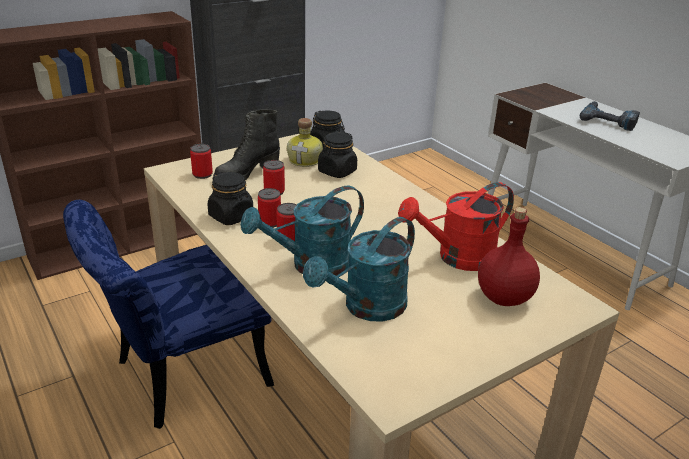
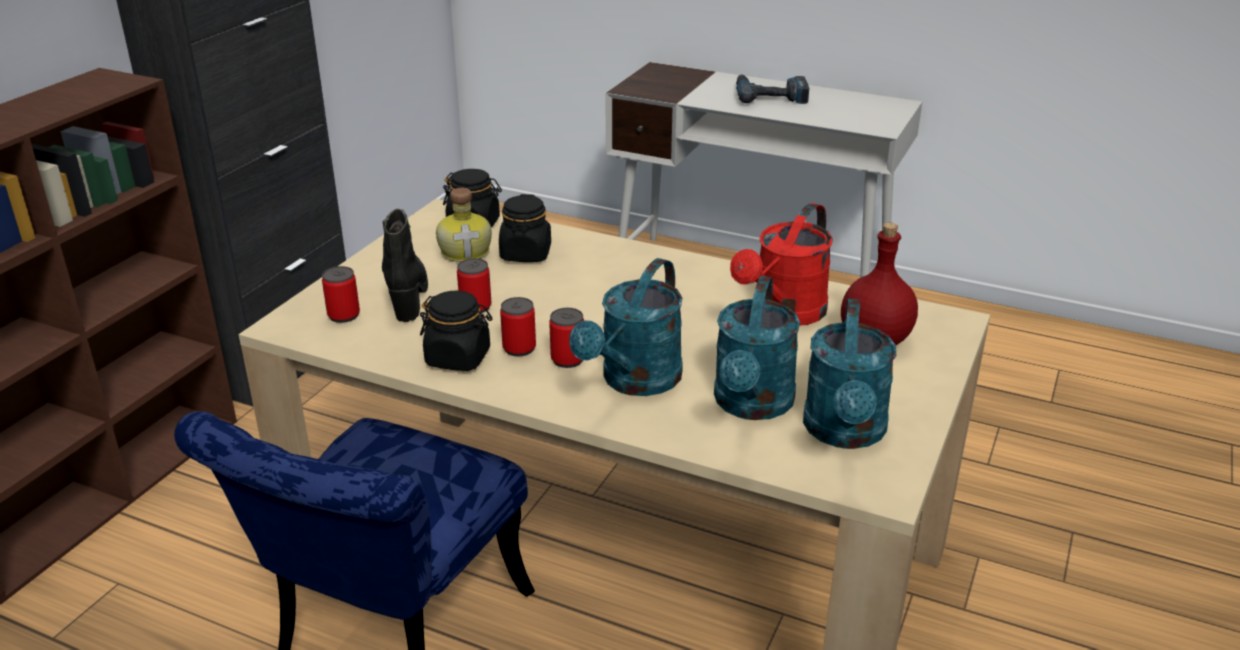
camera: 30 degrees left, 0 degrees up
black boot [214,109,280,180] -> black boot turned 150 degrees clockwise [382,209,428,322]
none -> turquoise watering can [803,299,896,449]

